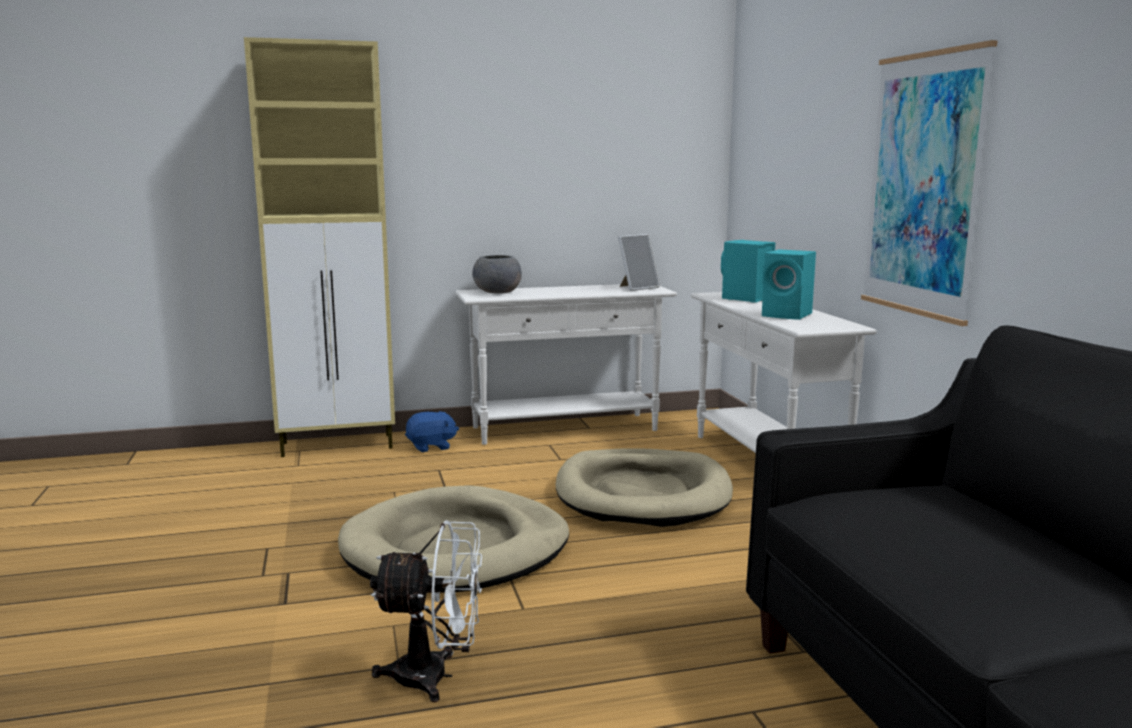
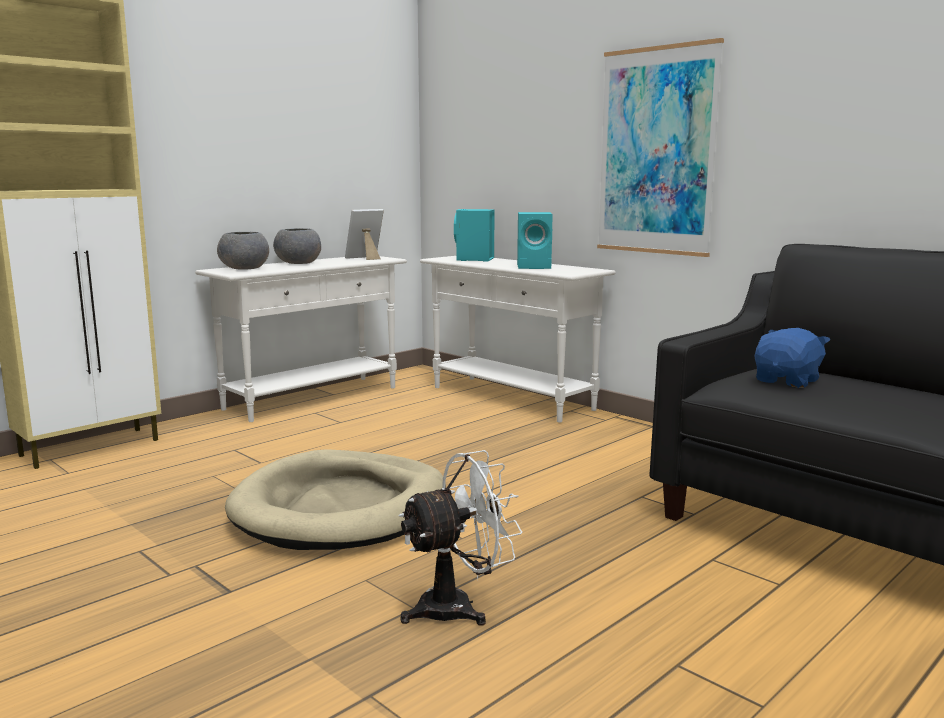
camera: 30 degrees left, 0 degrees up
blue plush toy [405,411,459,452] -> blue plush toy moved to [754,328,830,388]
beige dog bed [556,448,733,527] -> none
picture frame [618,234,660,291] -> picture frame turned 150 degrees counterclockwise [345,209,384,260]
none -> grey bowl [273,228,321,264]

